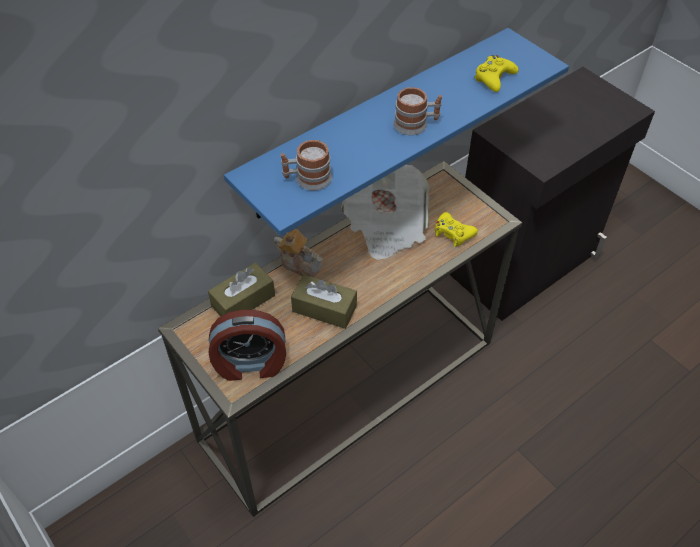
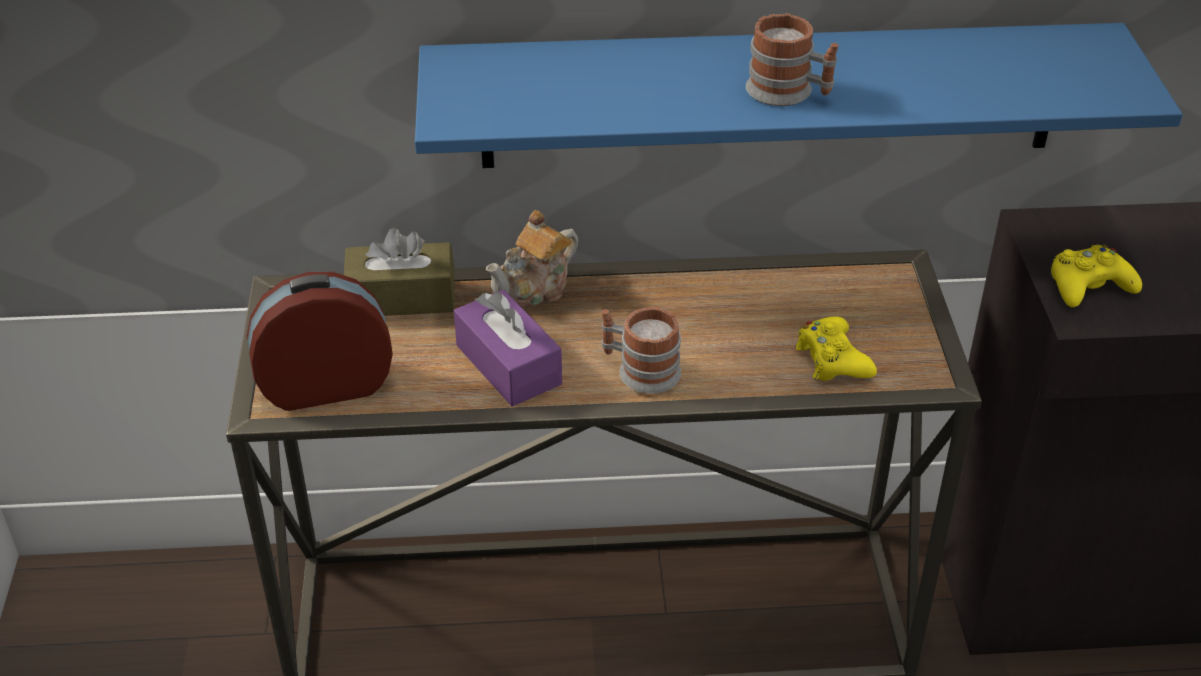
camera: 35 degrees right, 10 degrees down
alarm clock [209,310,286,381] -> alarm clock turned 135 degrees clockwise [247,272,393,411]
teapot [273,229,323,277] -> teapot turned 75 degrees clockwise [486,210,578,309]
mug [281,140,332,191] -> mug moved to [601,307,681,394]
brown tissue box [291,274,357,329] -> purple tissue box [454,289,562,407]
newspaper [341,164,430,260] -> none
yellow game controller [474,55,518,92] -> yellow game controller moved to [1051,244,1142,307]

